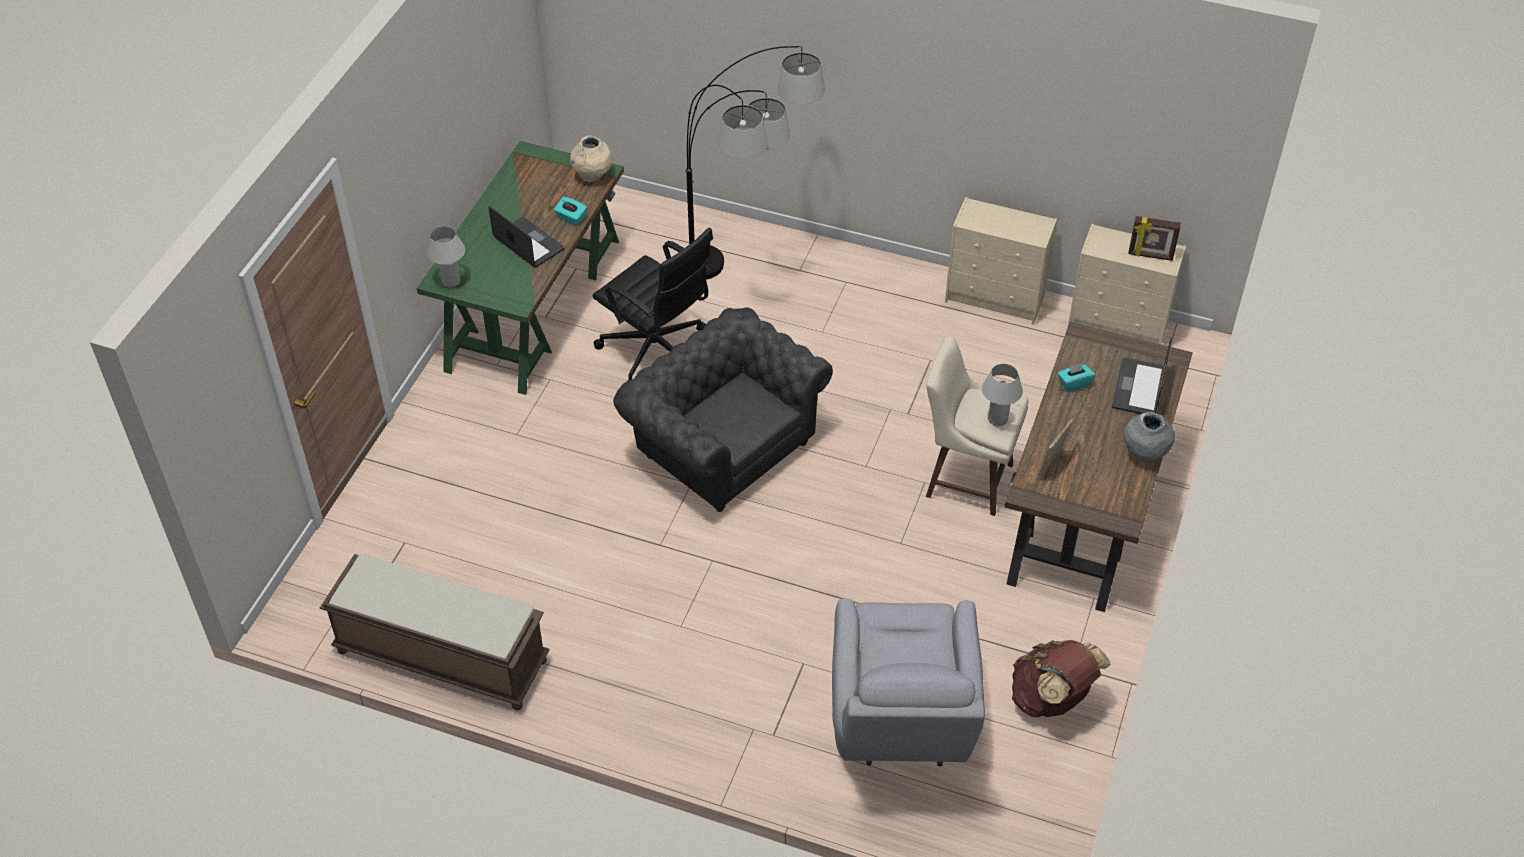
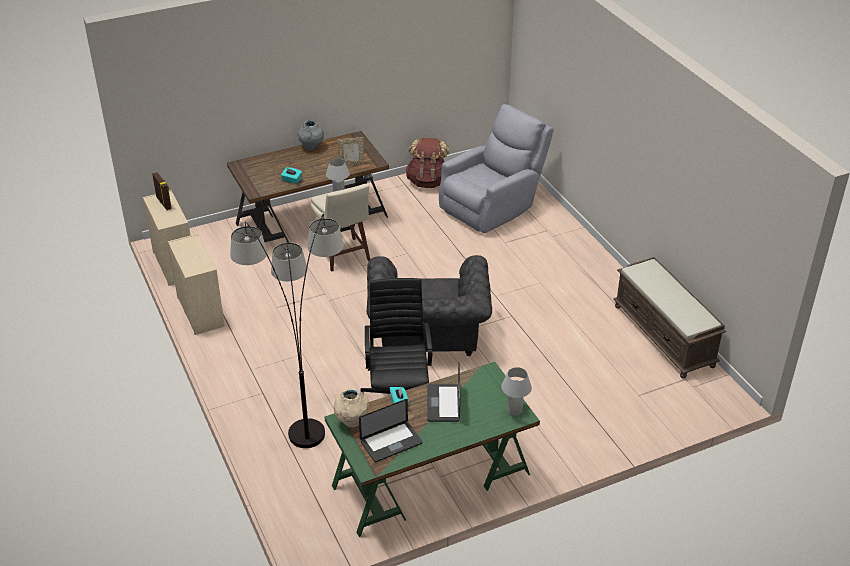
camera: 135 degrees left, 10 degrees down
laptop [1112,337,1172,414] -> laptop moved to [359,399,423,462]

